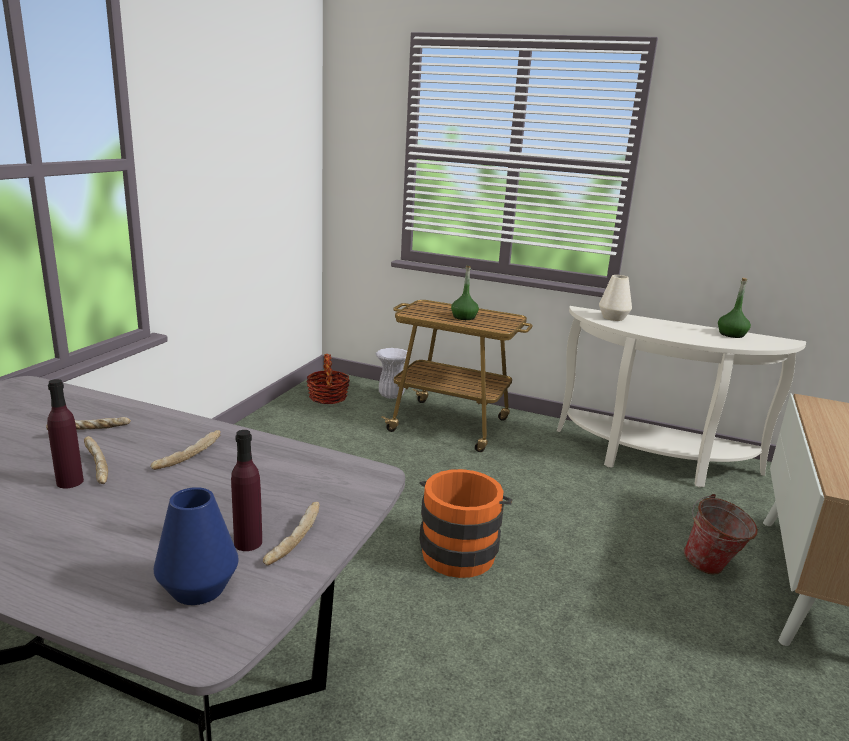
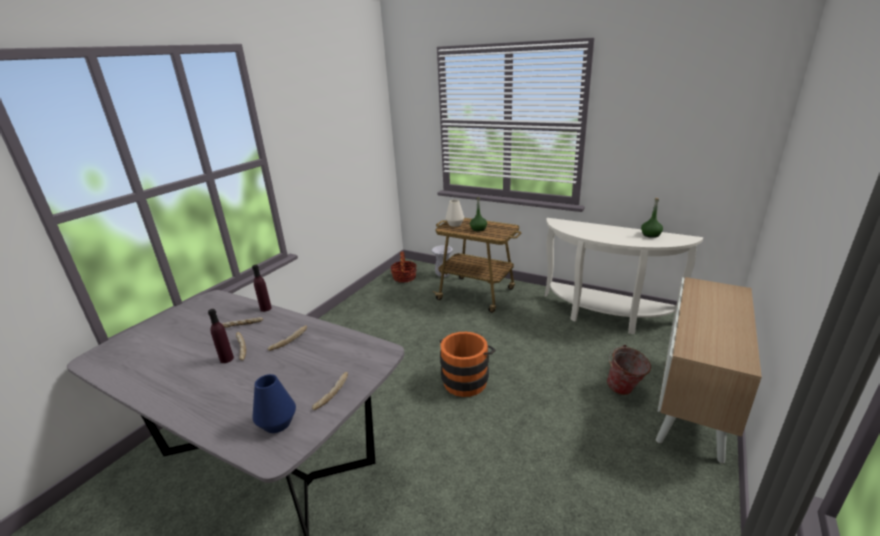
camera: 10 degrees right, 5 degrees up
purple bottle [231,430,262,551] -> purple bottle moved to [252,265,272,312]
white vase [599,275,632,321] -> white vase moved to [446,200,464,227]

